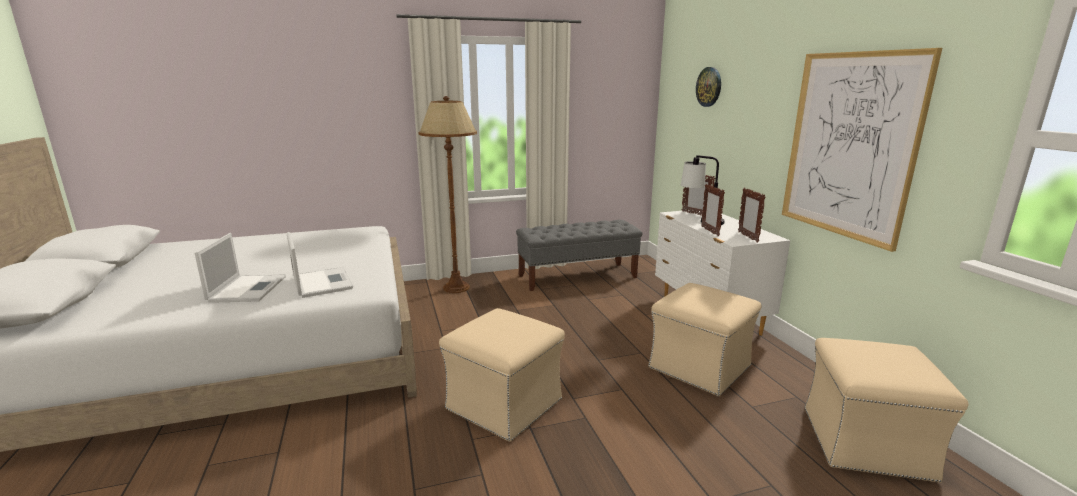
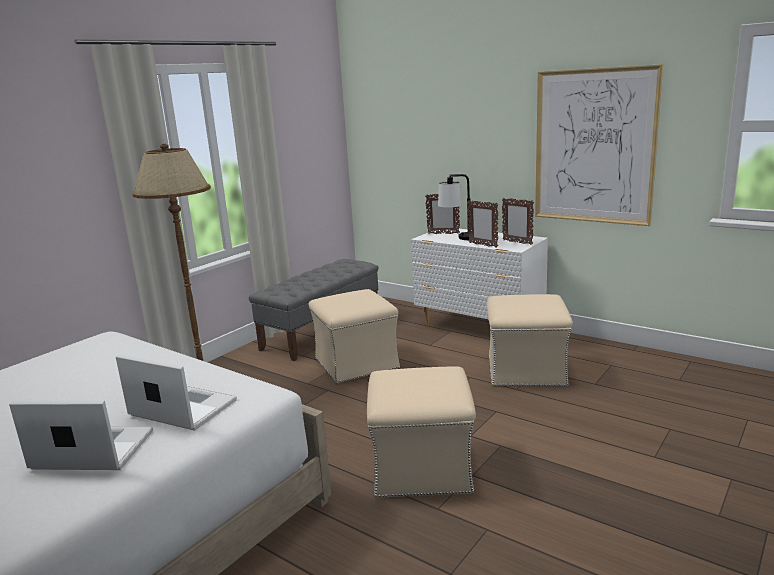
camera: 35 degrees left, 0 degrees up
laptop [194,233,286,303] -> laptop turned 45 degrees counterclockwise [9,400,153,470]
wall clock [696,67,721,107] -> none
beige ottoman [805,338,969,483] -> beige ottoman moved to [309,289,400,383]

